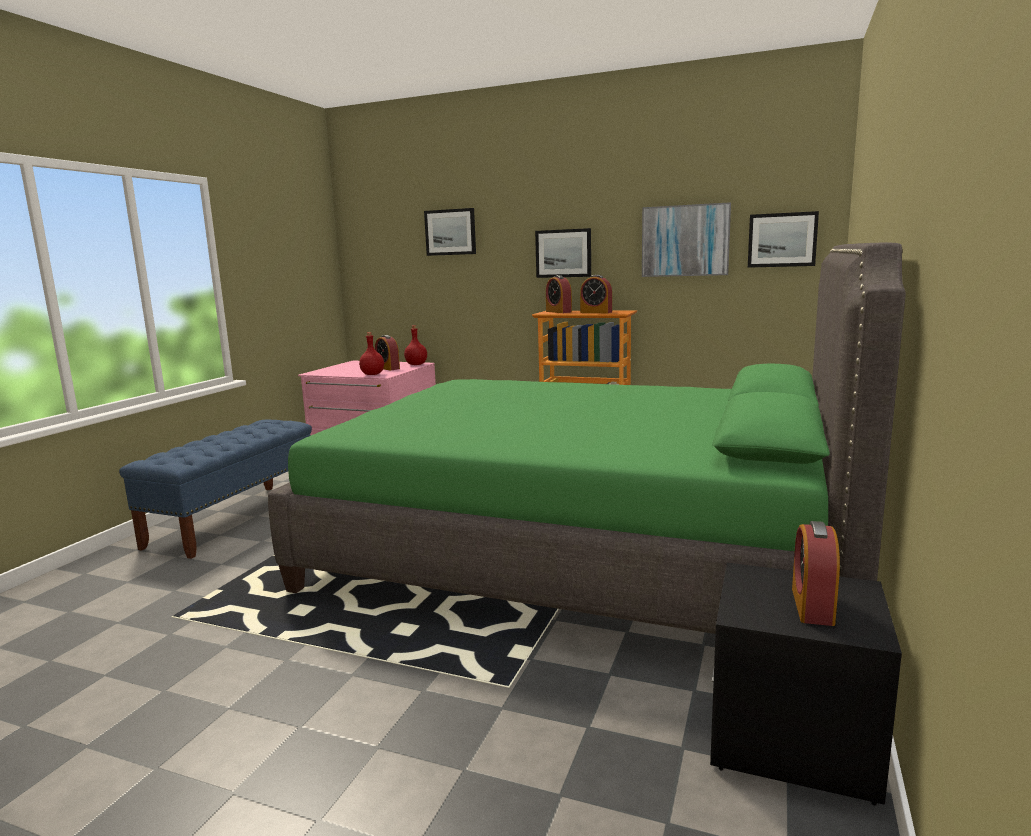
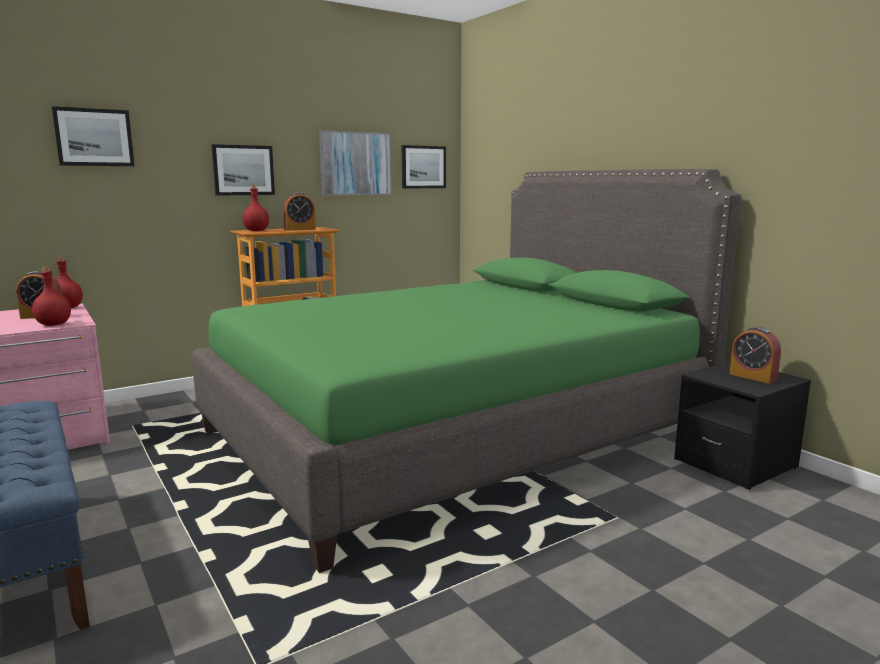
camera: 55 degrees left, 0 degrees up
alarm clock [546,275,572,313] -> red bottle [242,185,269,231]

